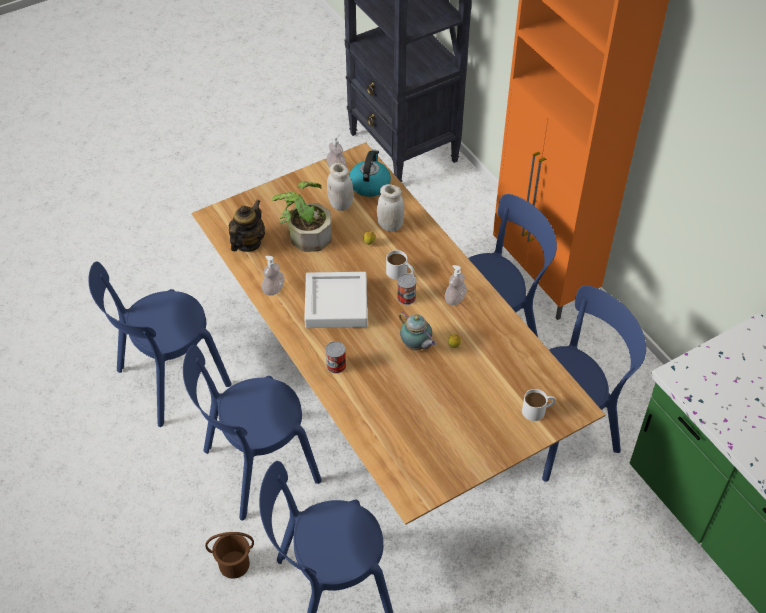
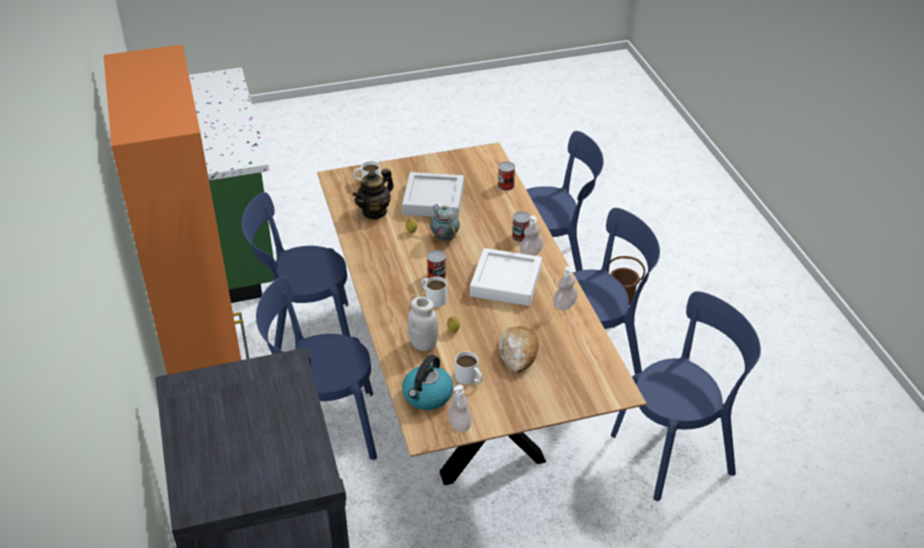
camera: 165 degrees left, 10 degrees down
teapot [229,200,265,252] -> teapot moved to [352,168,394,220]
potted plant [272,181,332,252] -> bread [499,326,539,374]
white jar [327,163,353,211] -> white mug [455,351,482,384]
soap dispenser [445,265,467,305] -> soap dispenser moved to [520,215,543,256]
none -> grey tray [402,172,464,218]
none -> can [498,162,515,191]

